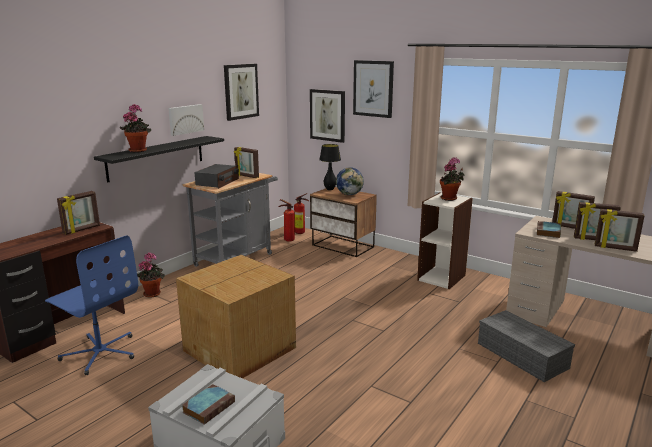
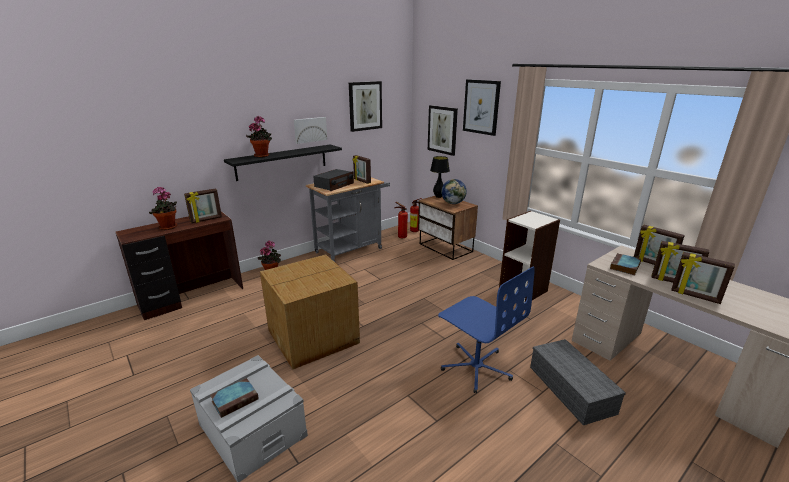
camera: 15 degrees right, 5 degrees up
blue office chair [45,235,138,375] -> blue office chair moved to [438,266,535,393]
potted plant [440,157,464,201] -> potted plant moved to [149,187,177,230]

